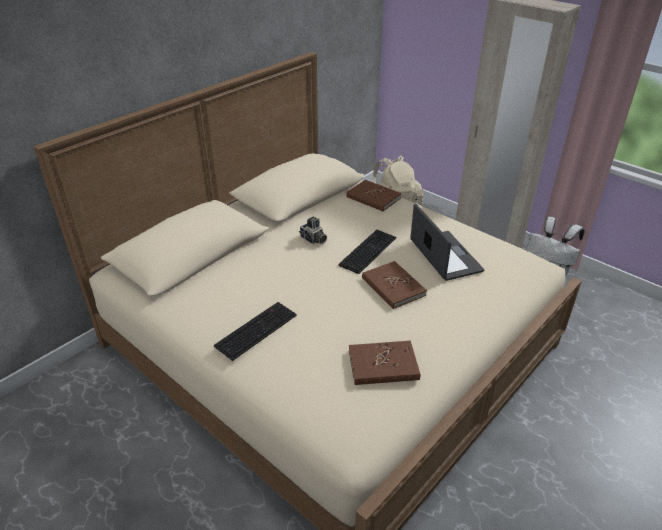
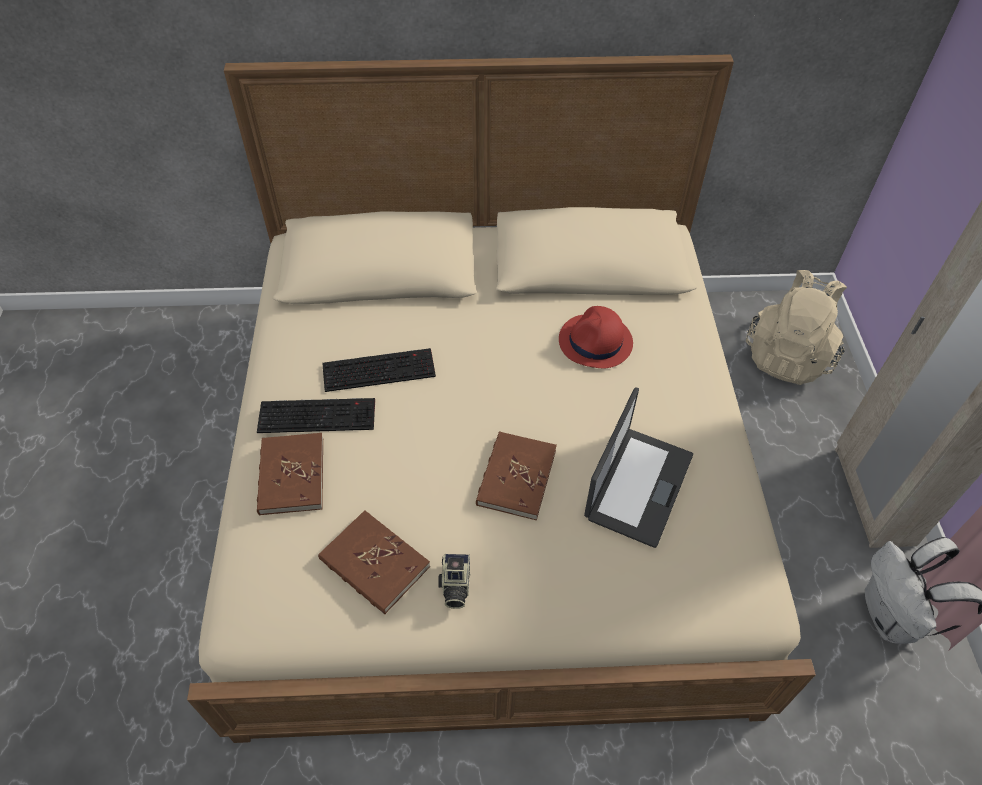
camera: 45 degrees right, 15 degrees up
camera [299,217,327,244] -> camera moved to [438,554,471,609]
keyboard [338,230,396,274] -> keyboard moved to [322,348,436,392]
brown book [346,180,402,211] -> brown book moved to [257,433,323,515]
none -> red hat [559,306,633,368]

